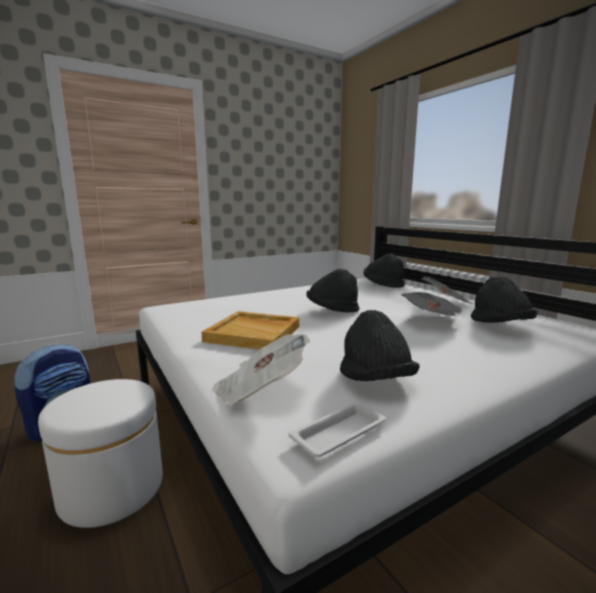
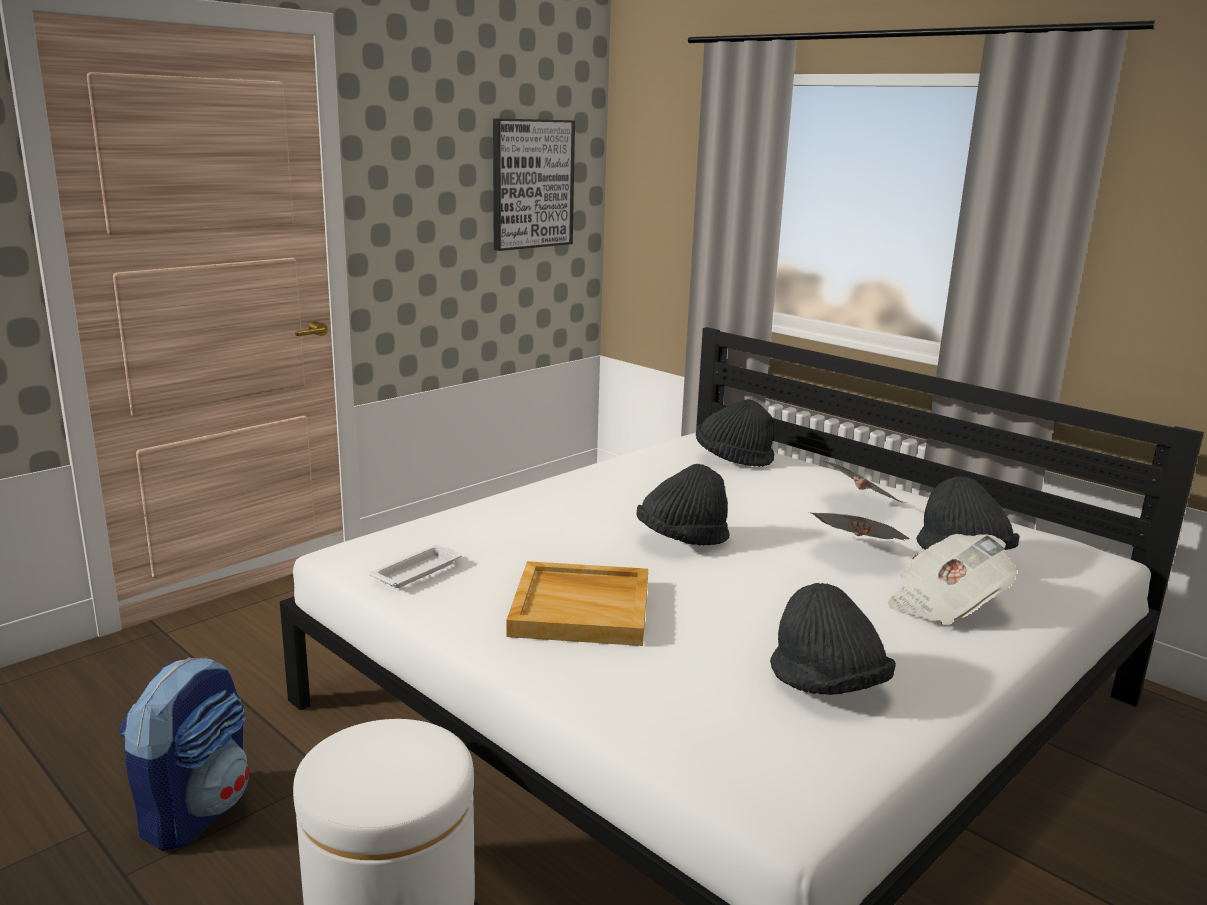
camera: 15 degrees left, 5 degrees up
newspaper [212,334,310,407] -> newspaper moved to [888,534,1017,625]
white tray [289,402,386,457] -> white tray moved to [369,545,462,588]
none -> picture [493,118,575,251]

